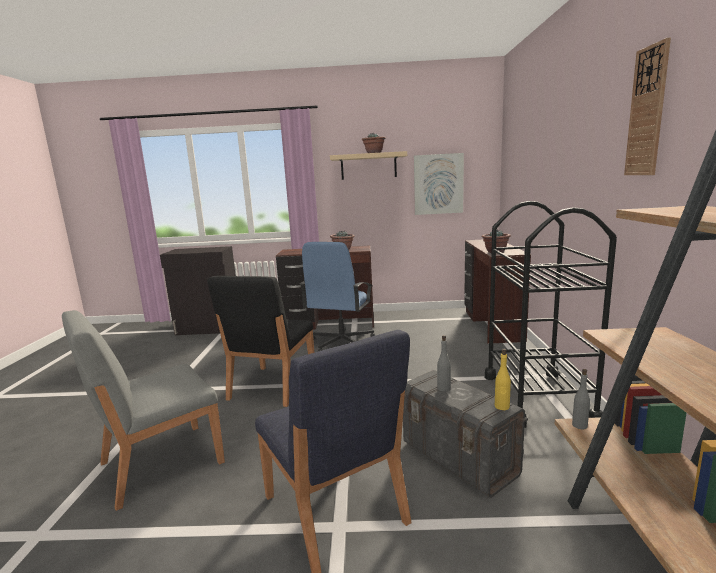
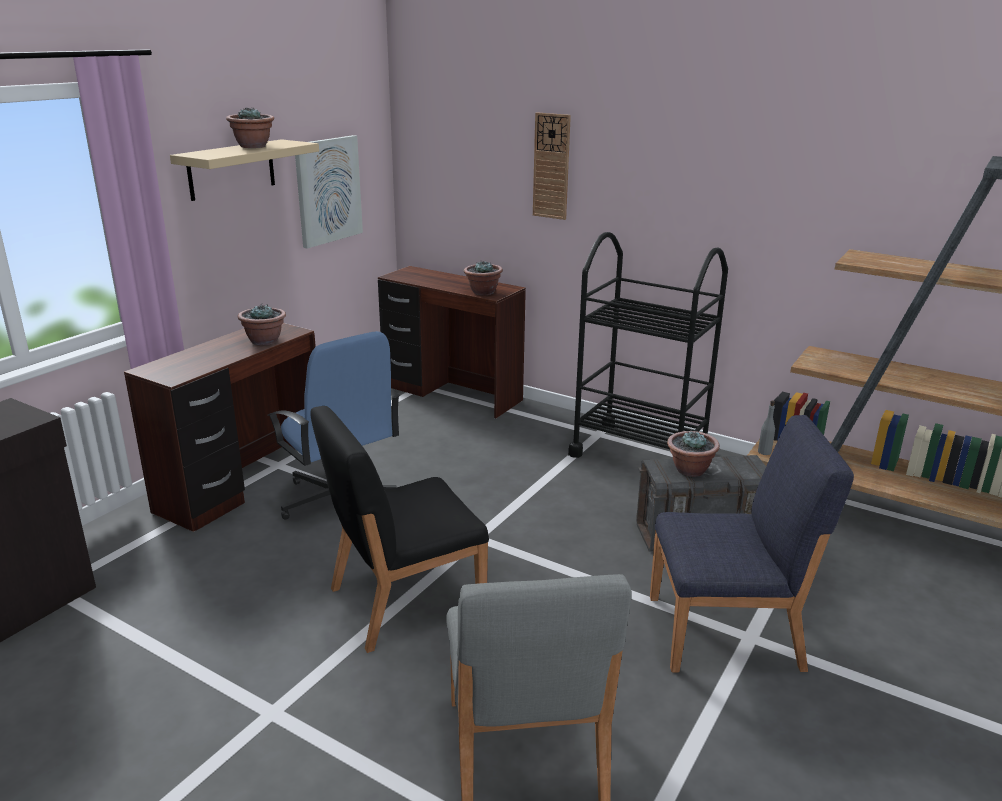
camera: 60 degrees left, 10 degrees up
black chair [208,276,314,407] -> black chair turned 105 degrees clockwise [310,406,489,653]
grey bottle [437,335,451,392] -> potted plant [667,431,720,477]
yellow bottle [495,349,511,410] -> none
wall clock [624,38,671,175] -> wall clock moved to [533,113,571,220]

